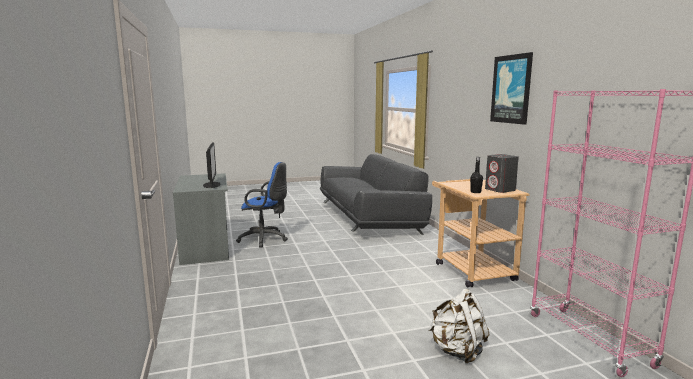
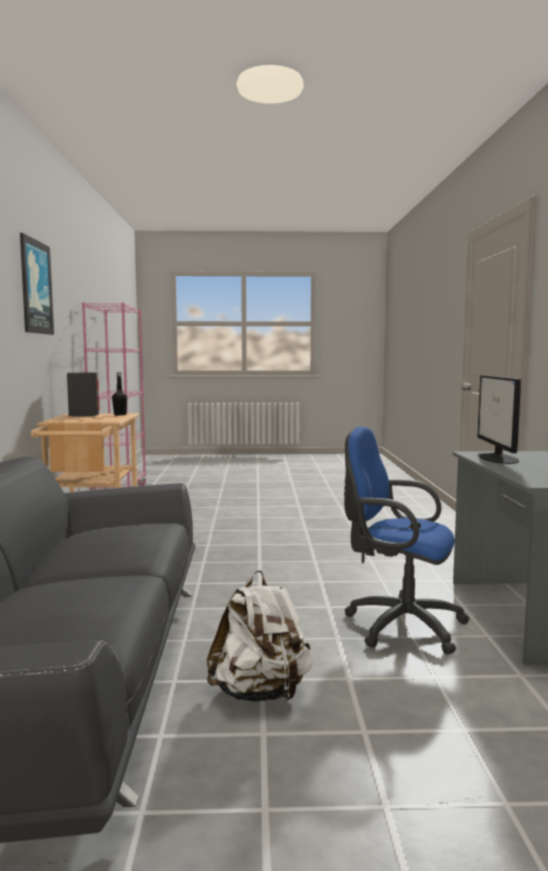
camera: 165 degrees left, 5 degrees down
white backpack [428,289,490,363] -> white backpack moved to [207,570,313,702]

